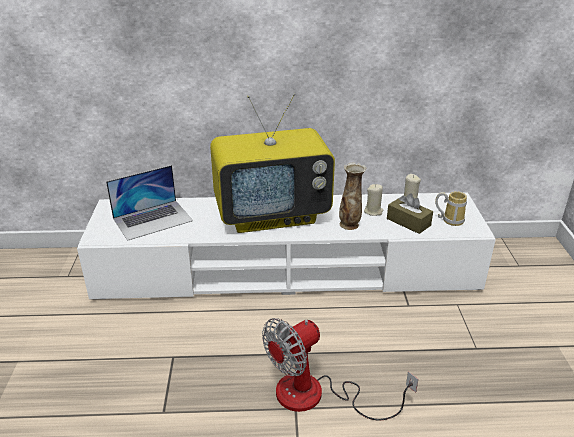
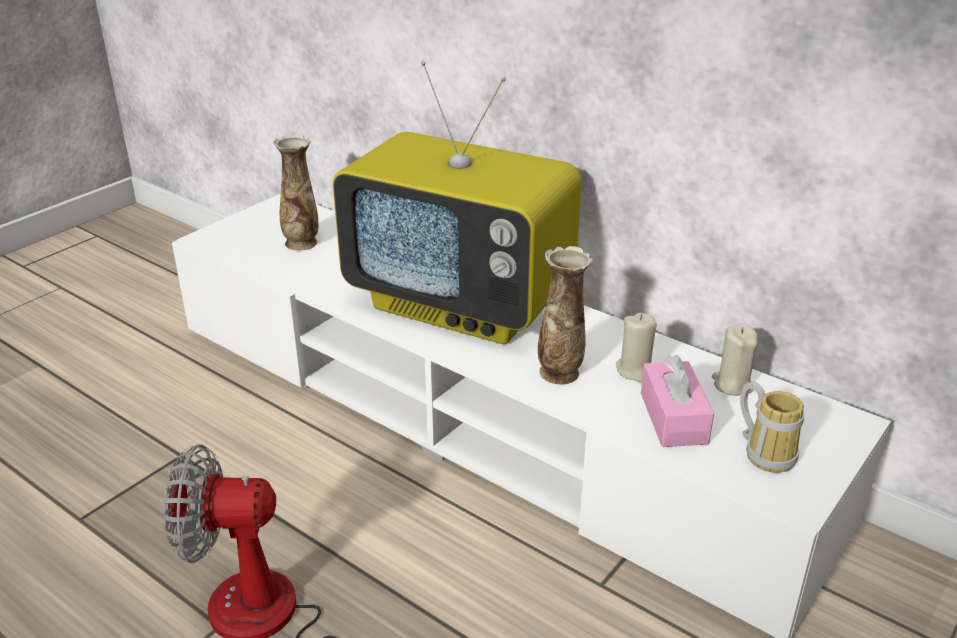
camera: 40 degrees right, 0 degrees up
laptop [106,165,193,241] -> vase [274,135,319,251]
brown tissue box [387,193,433,234] -> pink tissue box [641,355,714,447]

